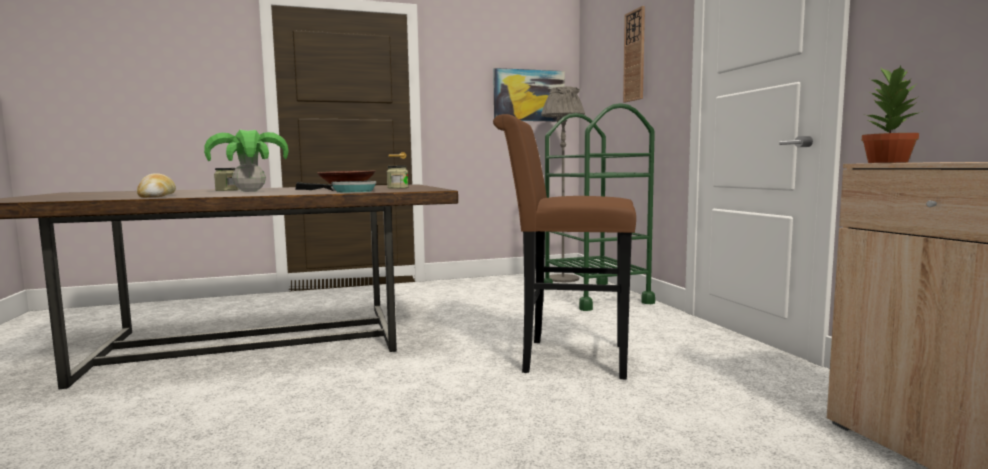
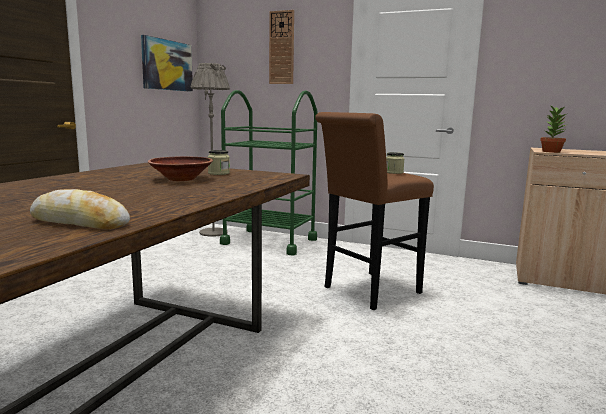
camera: 50 degrees left, 5 degrees up
potted plant [204,130,289,192] -> none
jar [214,168,238,191] -> jar moved to [386,152,405,174]
frying pan [296,181,376,192] -> none

